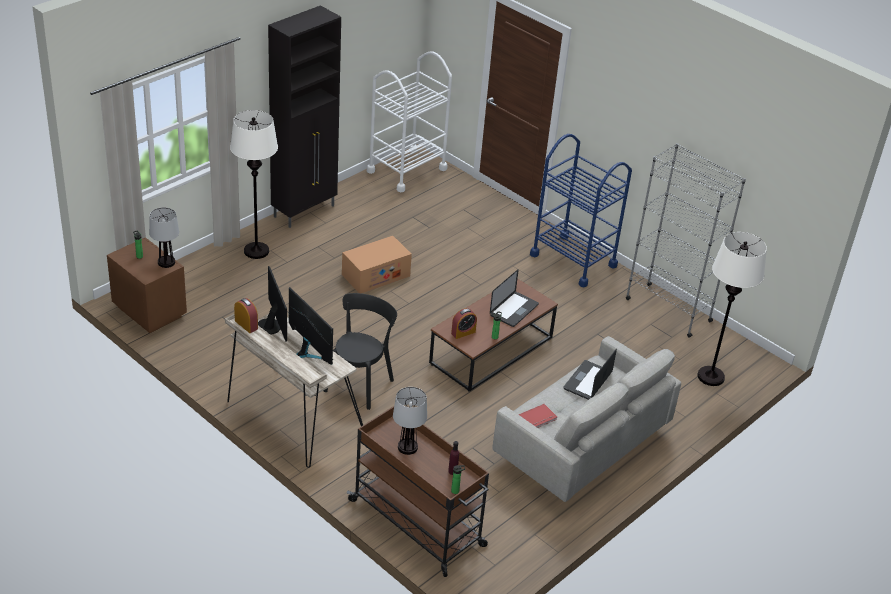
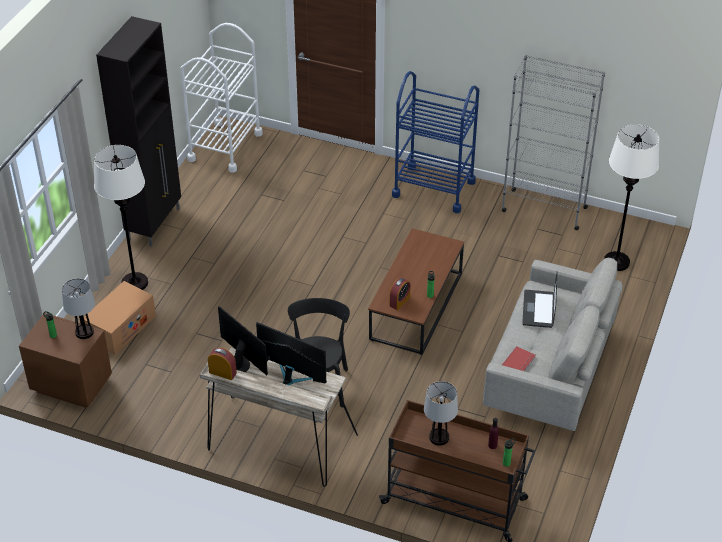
camera: 20 degrees left, 5 degrees up
cardboard box [342,236,412,293] -> cardboard box moved to [84,281,156,355]
laptop [490,269,539,327] -> none

